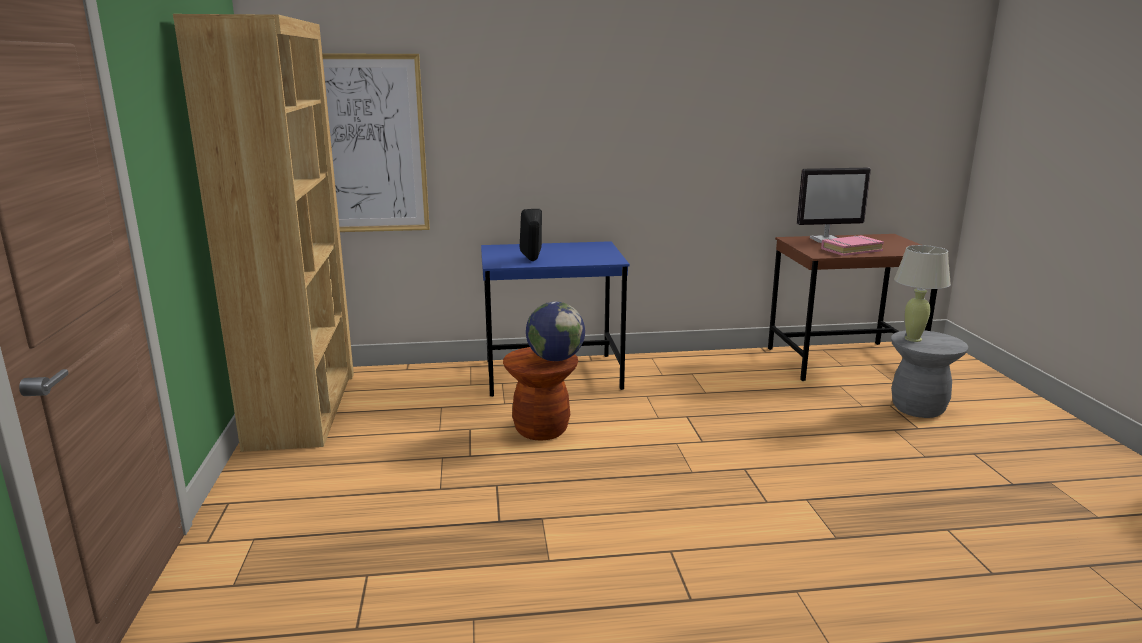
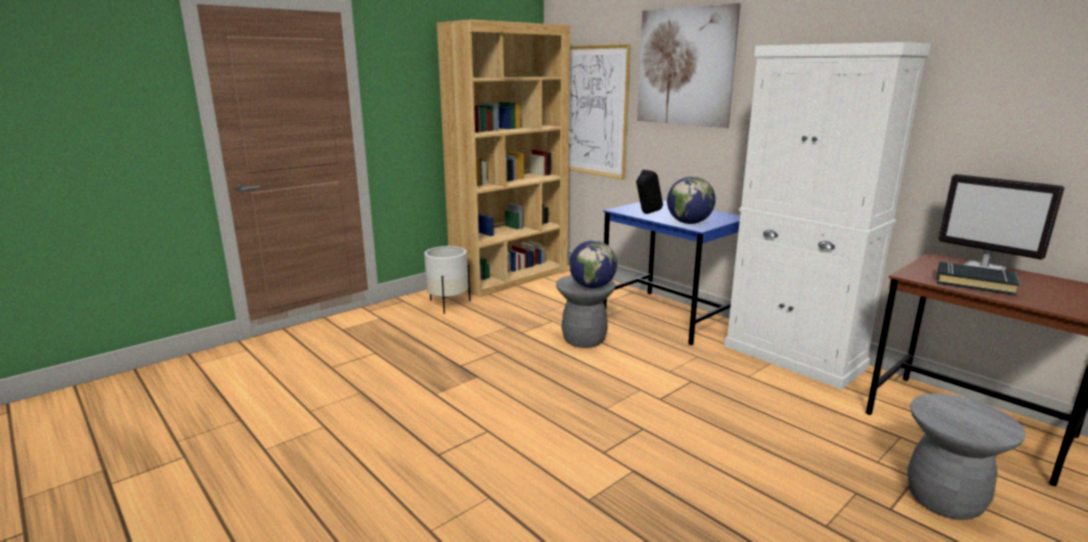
camera: 55 degrees right, 0 degrees up
brown stool [503,347,578,440] -> grey stool [556,275,616,348]
pink book [821,236,884,256] -> black book [937,262,1020,296]
beige table lamp [894,245,951,342] -> none
none -> white planter [424,246,470,314]
none -> picture [637,3,741,128]
none -> globe [667,176,716,224]
none -> white cabinet [724,42,931,390]

